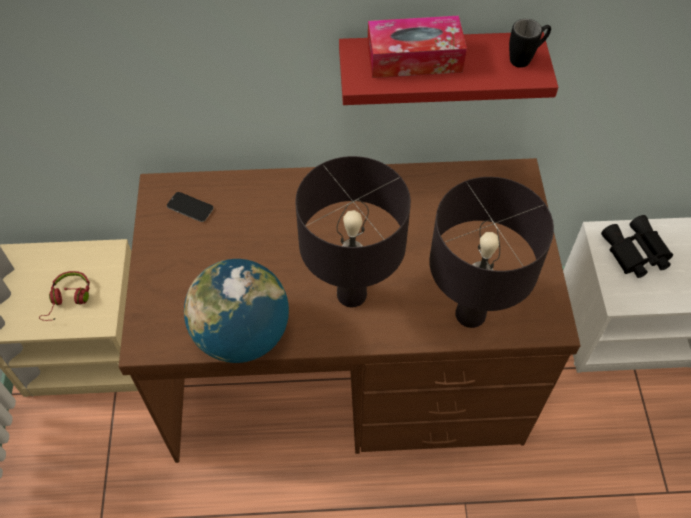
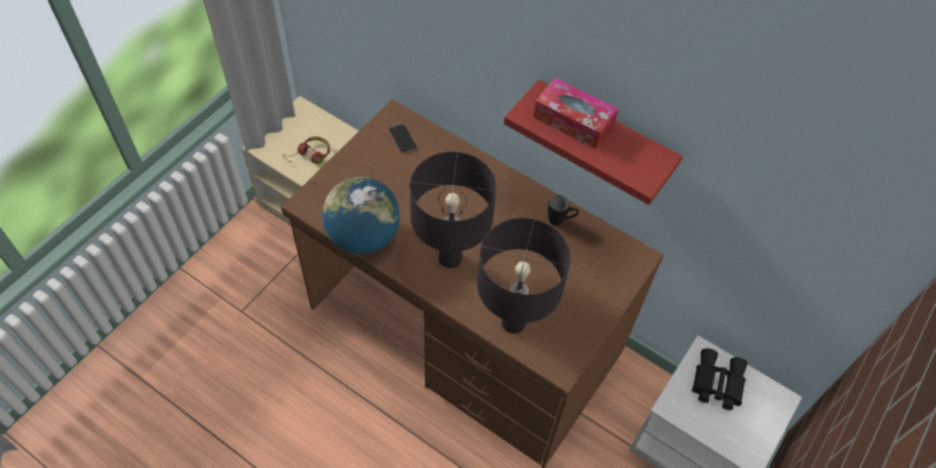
camera: 35 degrees right, 0 degrees up
black mug [509,19,551,68] -> black mug moved to [548,195,579,226]

